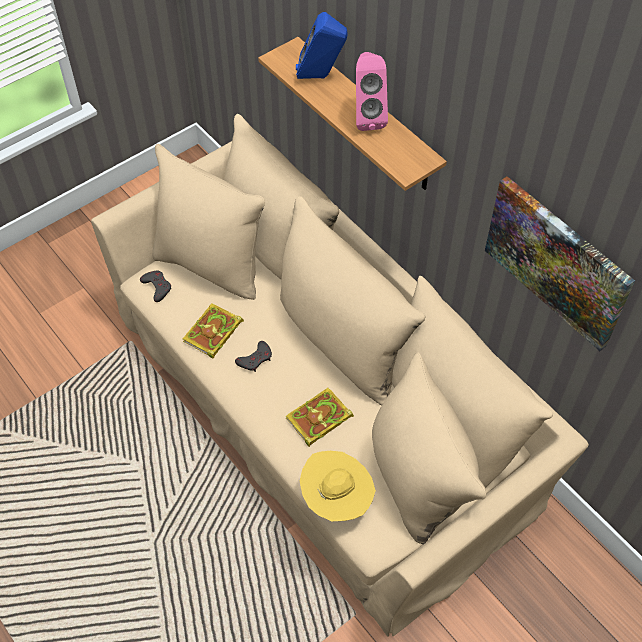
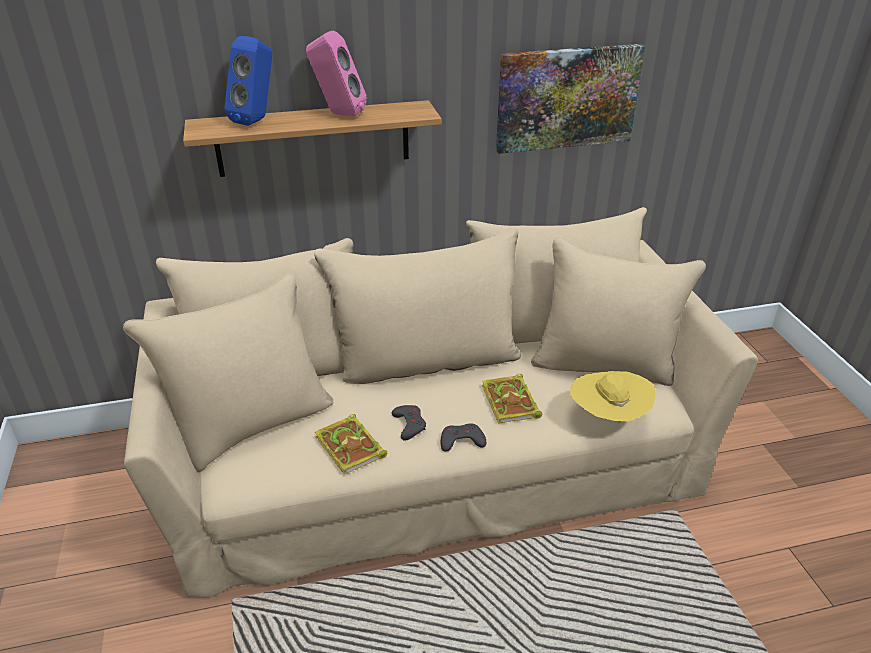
camera: 65 degrees left, 20 degrees down
grey game controller [140,270,171,302] -> grey game controller moved to [441,423,486,452]

